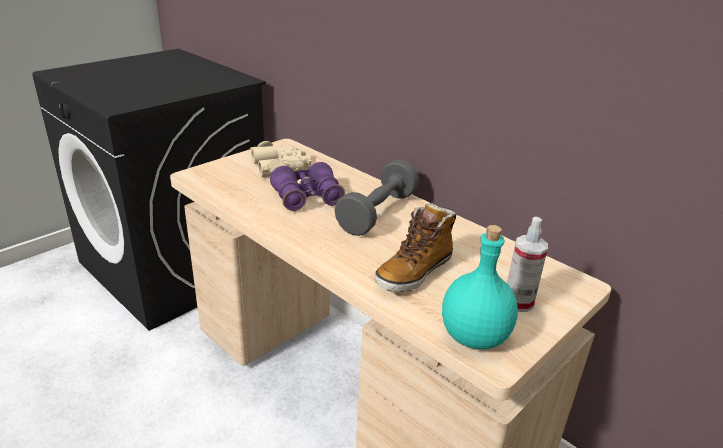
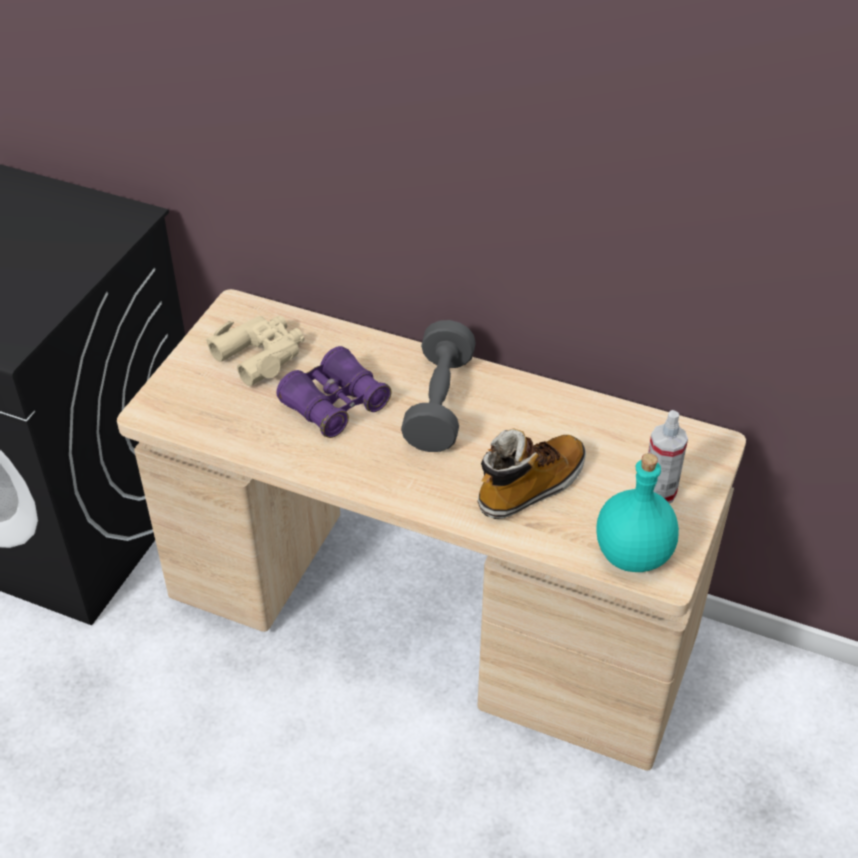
camera: 20 degrees left, 15 degrees up
boot [375,203,456,292] -> boot turned 150 degrees counterclockwise [478,428,586,519]

